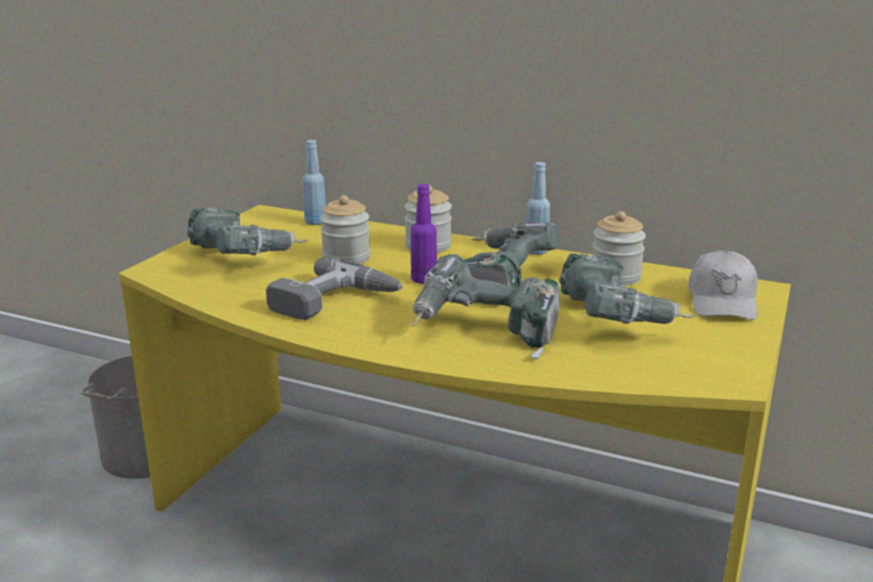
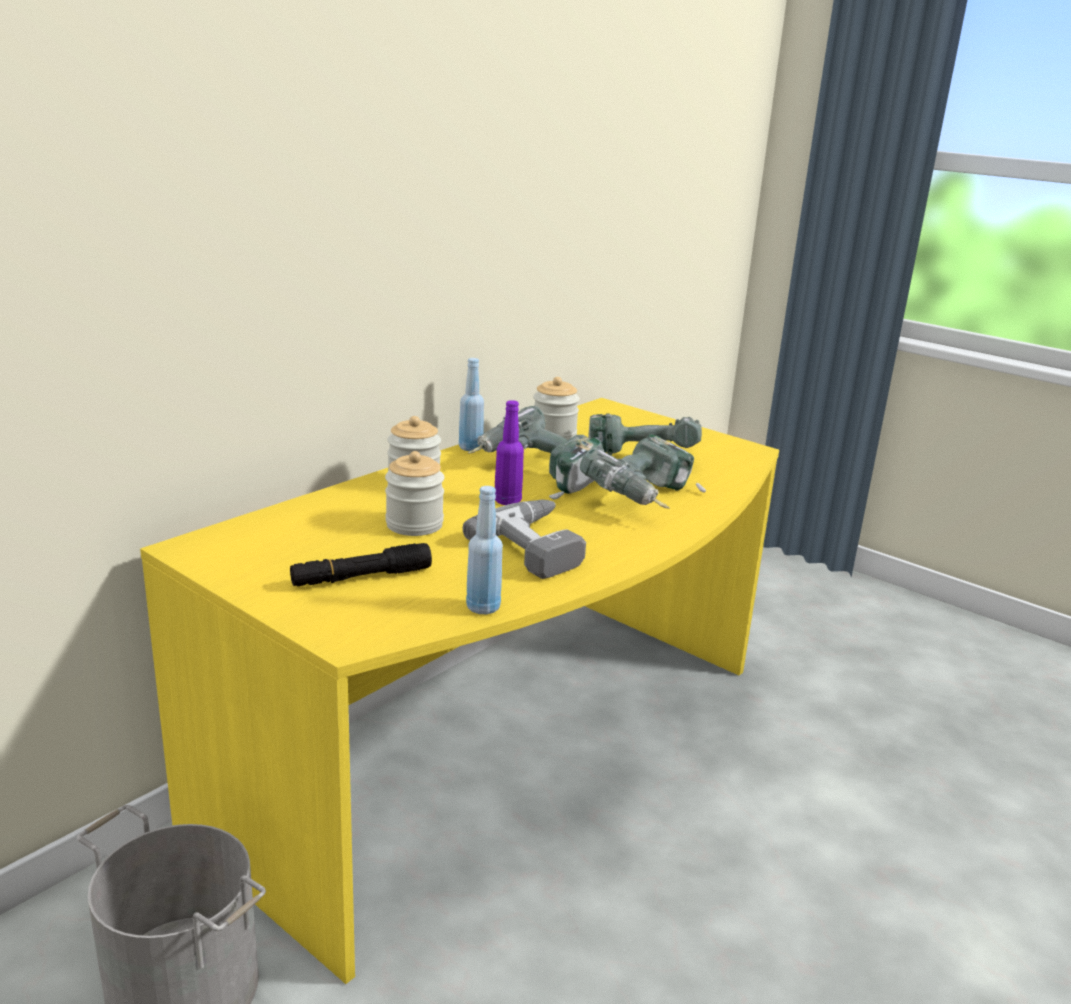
camera: 75 degrees left, 0 degrees up
power drill [187,207,308,255] -> black flashlight [290,543,432,586]
blue bottle [302,140,326,225] -> blue bottle moved to [466,486,503,614]
white cap [688,250,758,320] -> none

